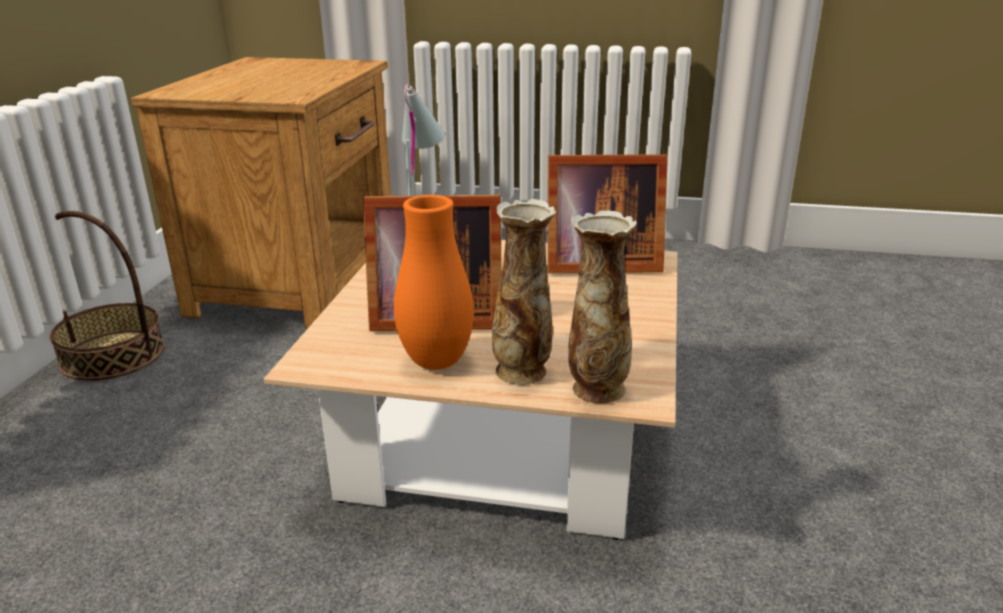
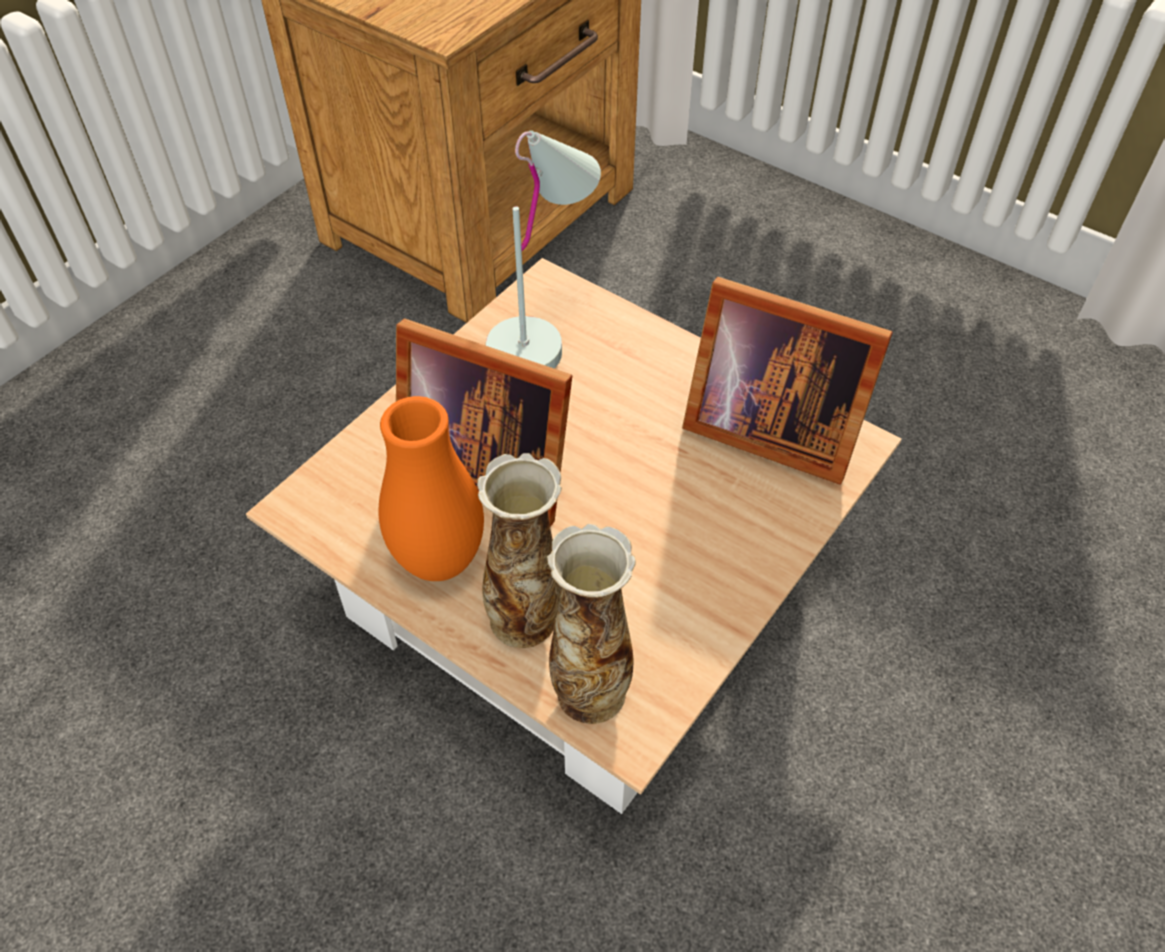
camera: 25 degrees right, 25 degrees up
basket [49,211,165,381] -> none

